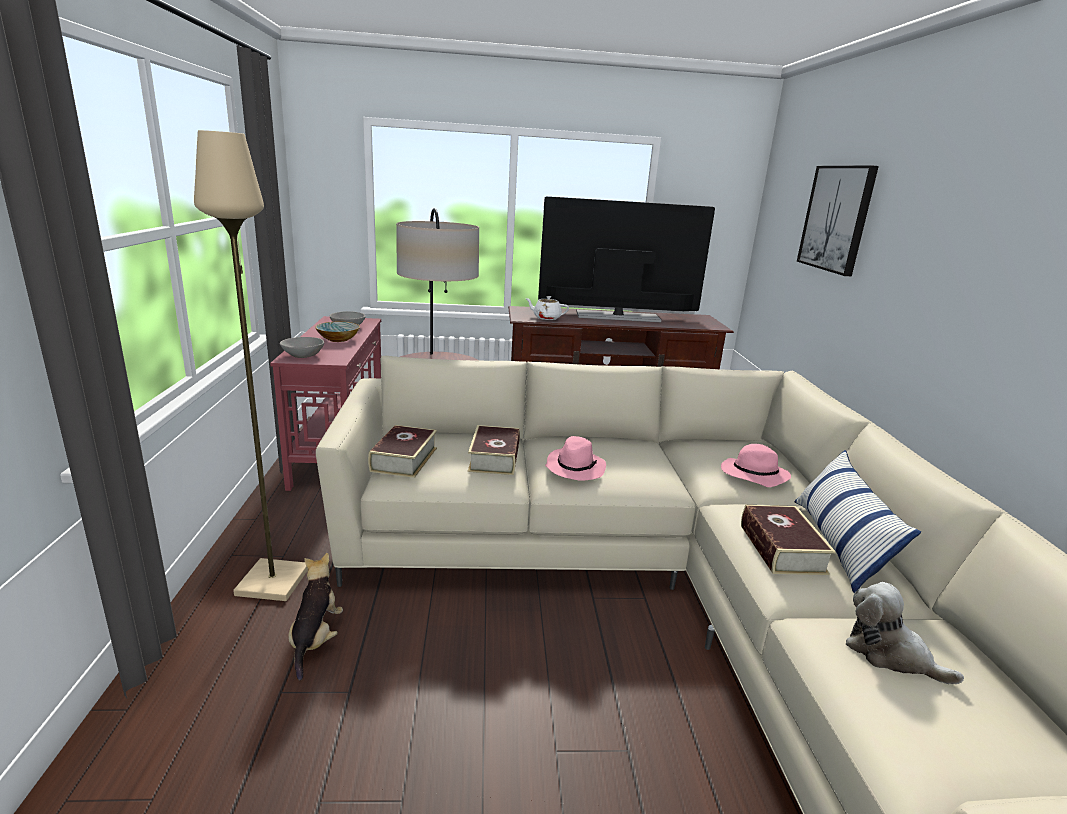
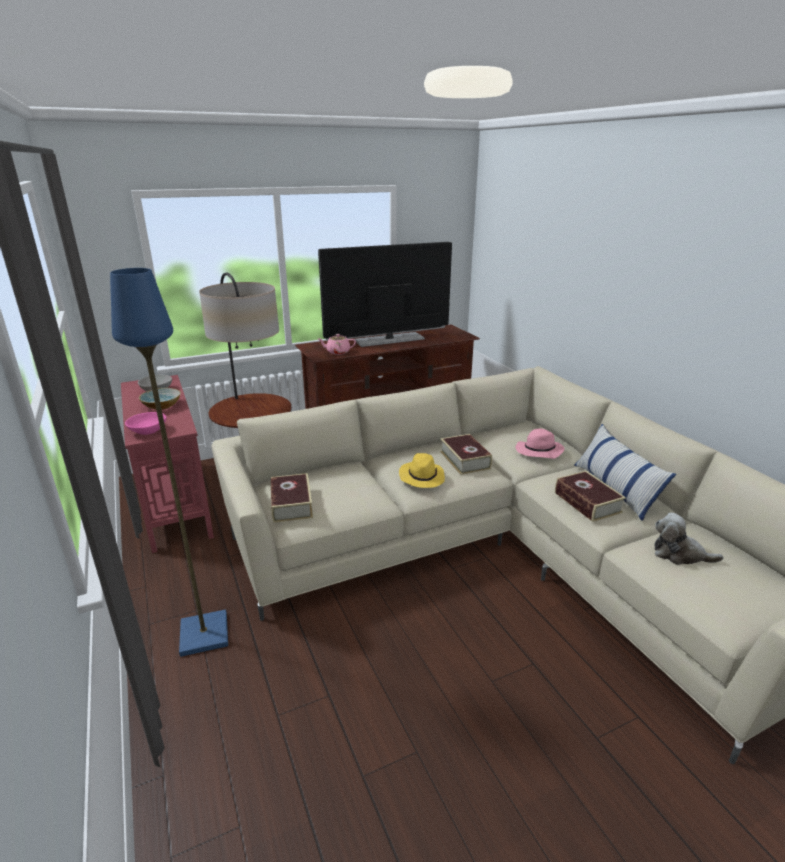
camera: 20 degrees left, 5 degrees up
beige floor lamp [194,130,308,601] -> blue floor lamp [110,268,228,657]
grey bowl [280,337,324,358] -> pink bowl [125,412,167,435]
plush toy [288,553,343,681] -> none
book [468,425,520,475] -> book moved to [440,434,492,475]
white teapot [525,296,569,320] -> pink teapot [318,334,356,355]
pink hat [545,436,606,481] -> yellow hat [399,453,445,488]
picture [797,165,879,276] -> none

